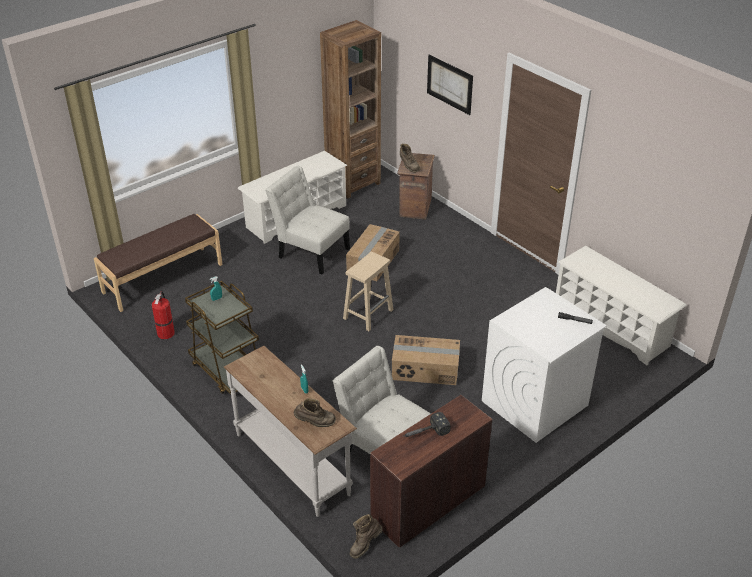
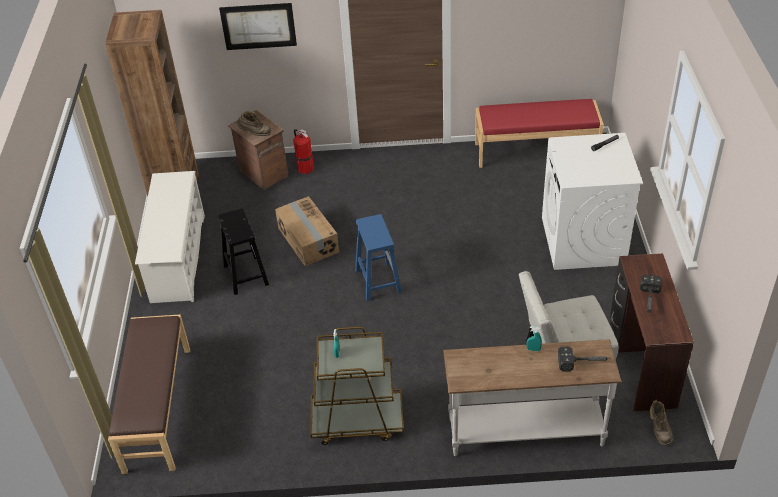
camera: 50 degrees left, 5 degrees up
fire extinguisher [152,291,175,339] -> fire extinguisher moved to [293,129,314,174]
white chair [266,166,350,274] -> black stool [218,208,269,295]
brown boot [294,398,336,427] -> hammer [558,347,610,371]
beige stool [343,252,393,331] -> blue stool [355,214,402,301]
cardboard box [392,335,460,385] -> none
white shoe rack [556,246,687,365] -> red bench [475,99,604,168]

